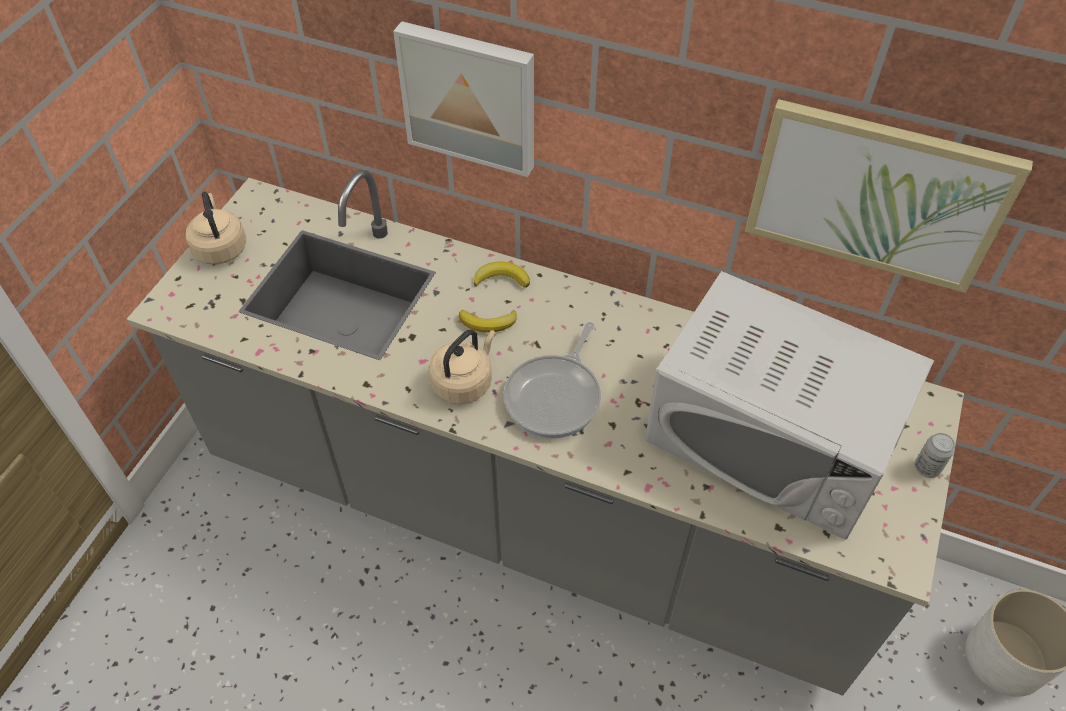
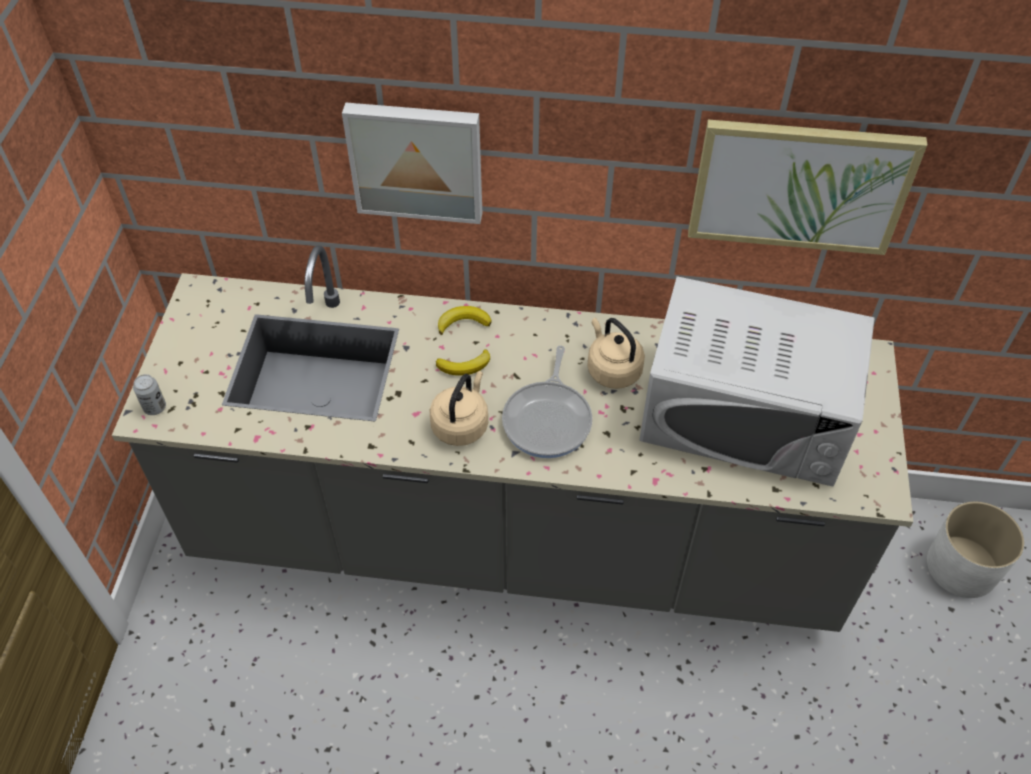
camera: 15 degrees left, 0 degrees up
beige kettle [186,191,246,265] -> beige kettle moved to [587,318,645,389]
can [915,433,955,478] -> can moved to [133,374,166,415]

